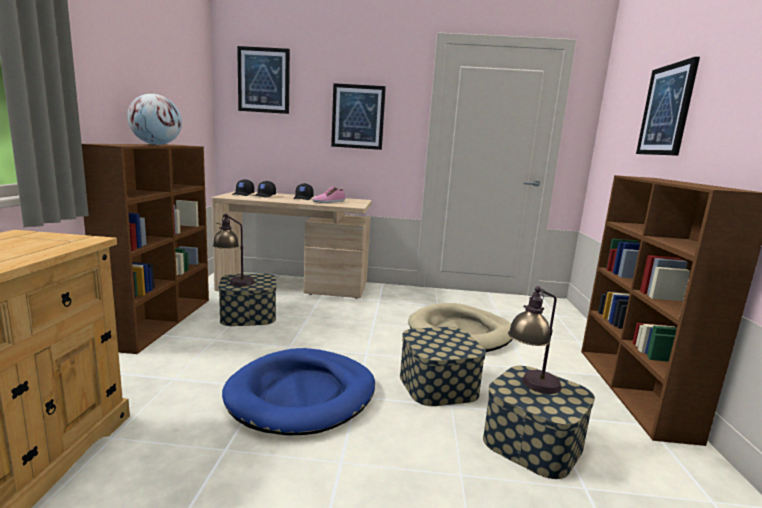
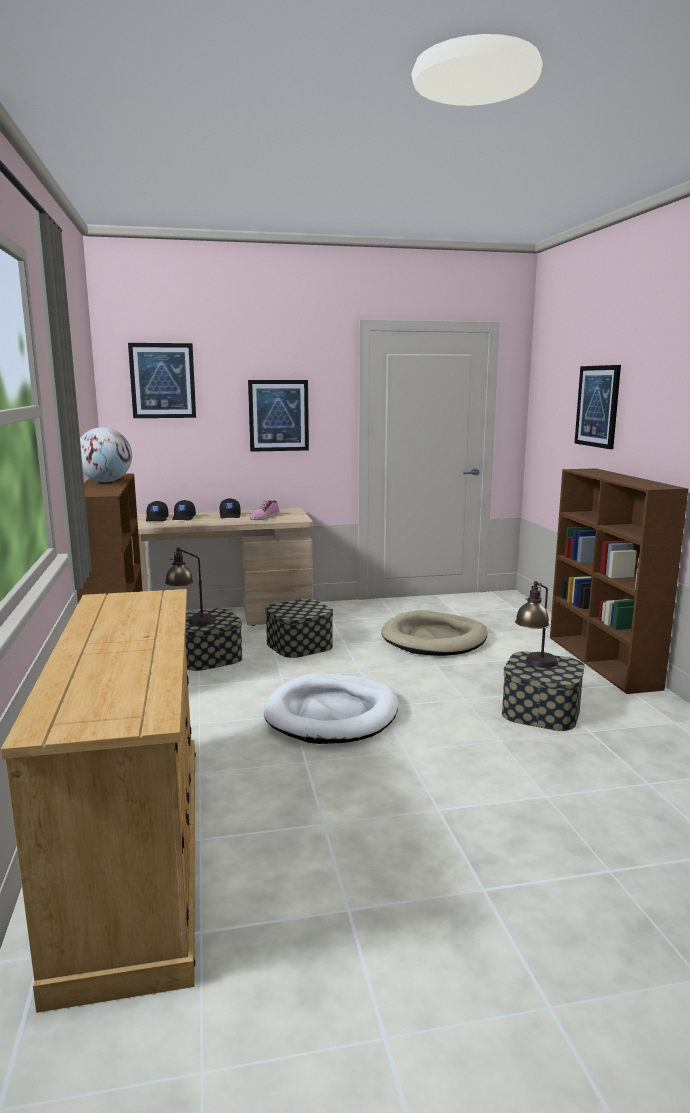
camera: 15 degrees left, 0 degrees up
blue dog bed [222,348,375,435] -> white dog bed [263,674,398,744]
storage box [400,327,486,406] -> storage box moved to [265,599,333,658]

